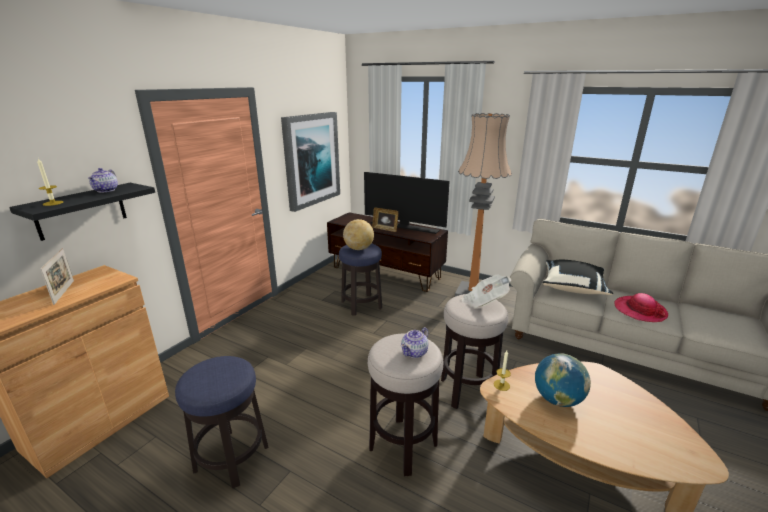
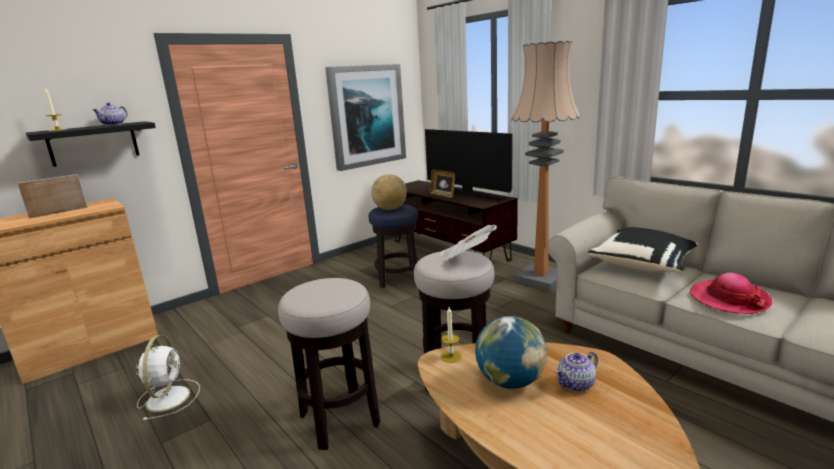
camera: 20 degrees right, 5 degrees down
picture frame [40,248,74,305] -> picture frame turned 135 degrees counterclockwise [17,174,87,219]
stool [175,356,269,488] -> white fan [136,335,200,421]
teapot [401,327,428,358] -> teapot moved to [555,352,598,392]

